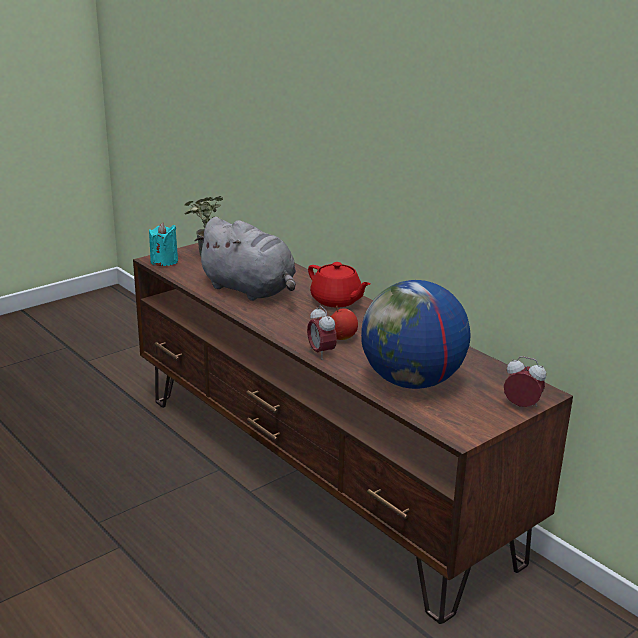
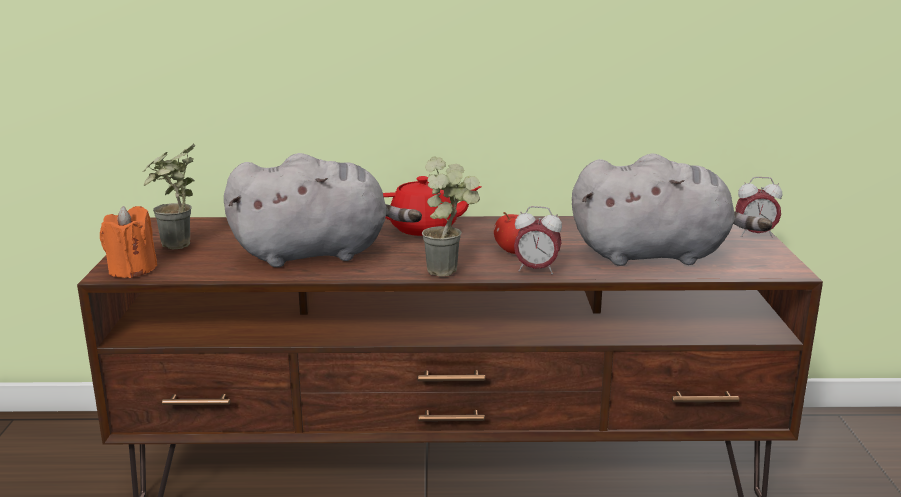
camera: 50 degrees left, 5 degrees down
turquoise candle [149,223,178,266] -> orange candle [100,206,157,278]
globe [361,280,470,389] -> grey plush toy [572,153,772,266]
alarm clock [504,356,546,407] -> alarm clock turned 150 degrees counterclockwise [736,177,782,238]
none -> potted plant [422,157,480,277]

